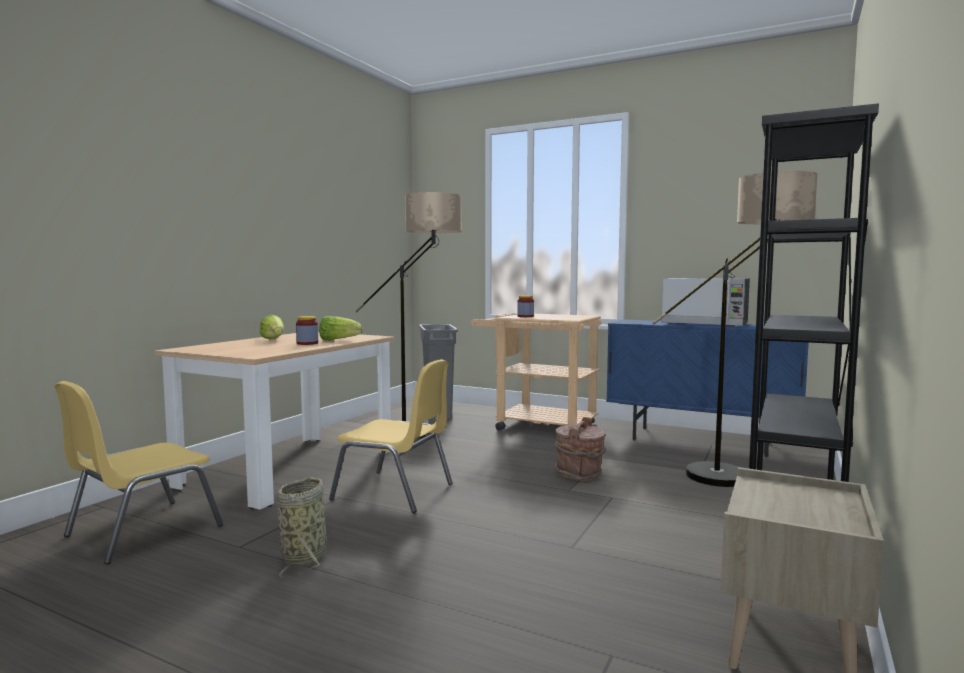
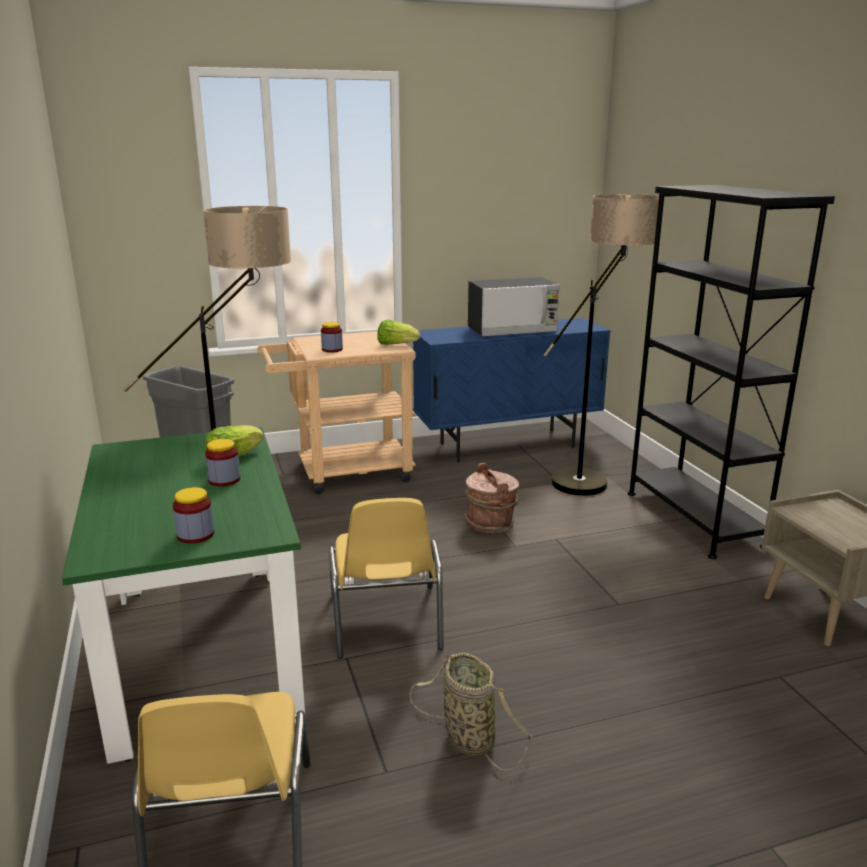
camera: 45 degrees left, 15 degrees up
beige dining table [155,332,394,510] -> green dining table [62,427,306,764]
lettuce [260,315,284,339] -> lettuce moved to [377,320,420,345]
yellow chair [329,359,453,513] -> yellow chair turned 105 degrees clockwise [328,498,444,658]
none -> jar [173,487,214,544]

